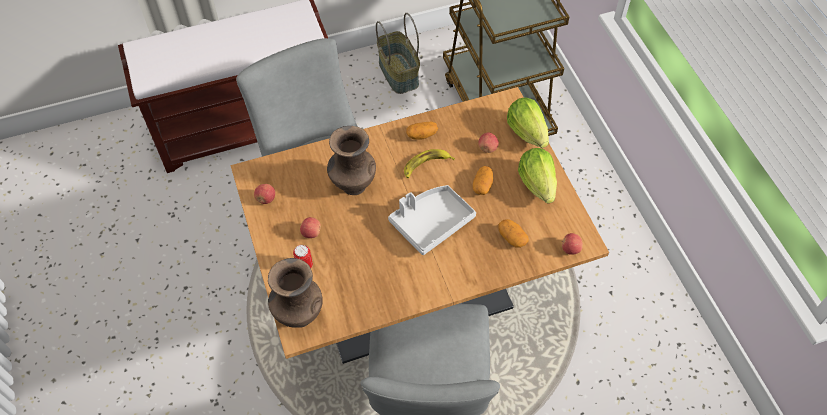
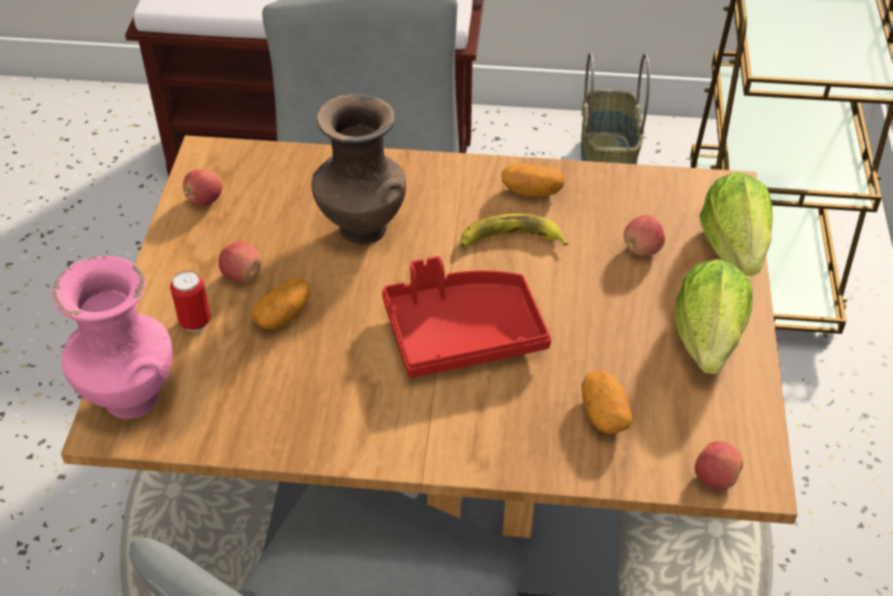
camera: 25 degrees right, 10 degrees down
brown vase [268,258,323,328] -> pink vase [52,256,173,419]
grey tray [388,185,476,255] -> red tray [382,256,551,378]
potato [473,166,493,195] -> potato moved to [252,278,311,329]

